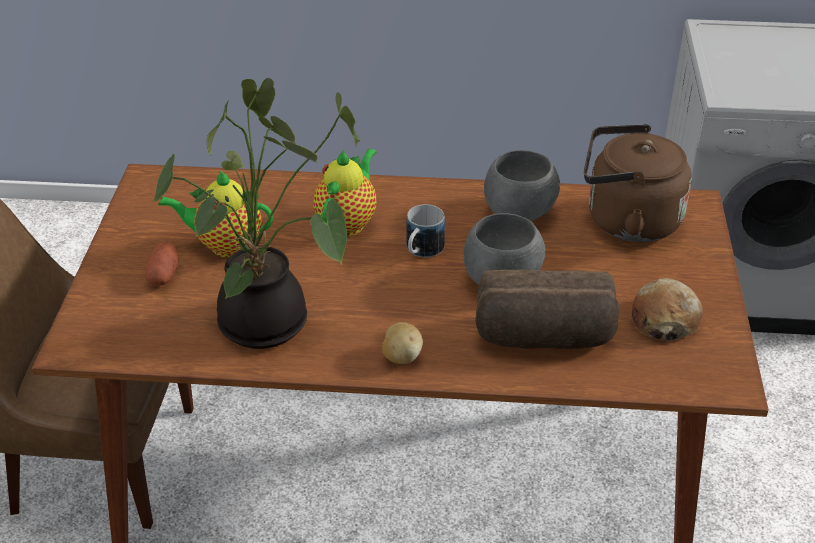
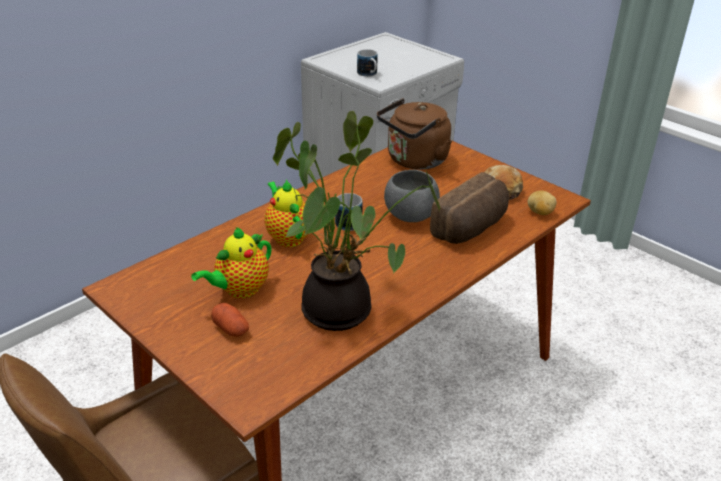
camera: 50 degrees left, 5 degrees down
potato [382,322,423,364] -> potato moved to [528,191,557,215]
grey bowl [484,150,560,221] -> none
none -> mug [357,49,377,77]

